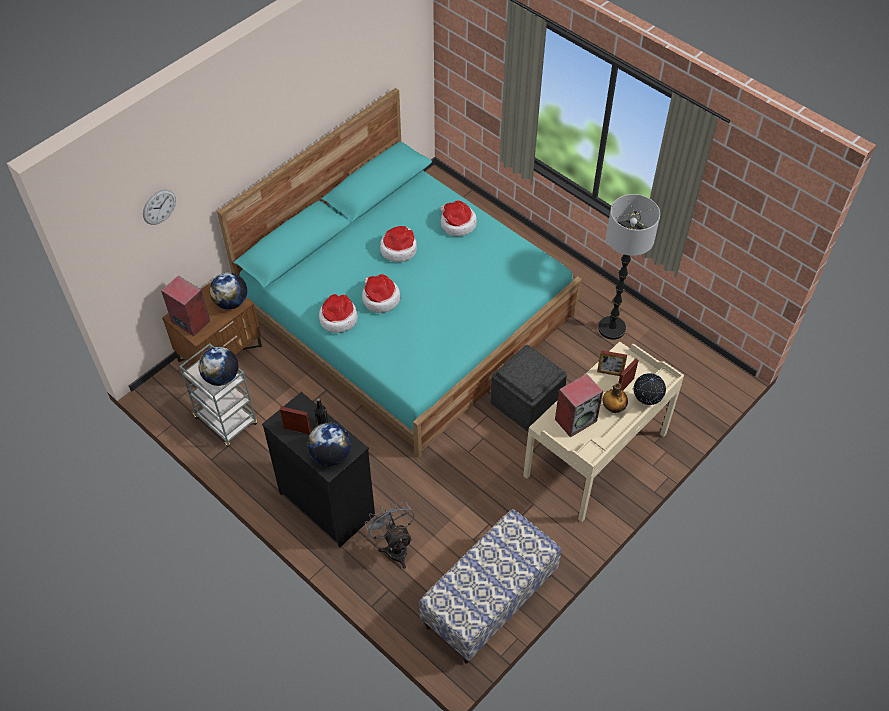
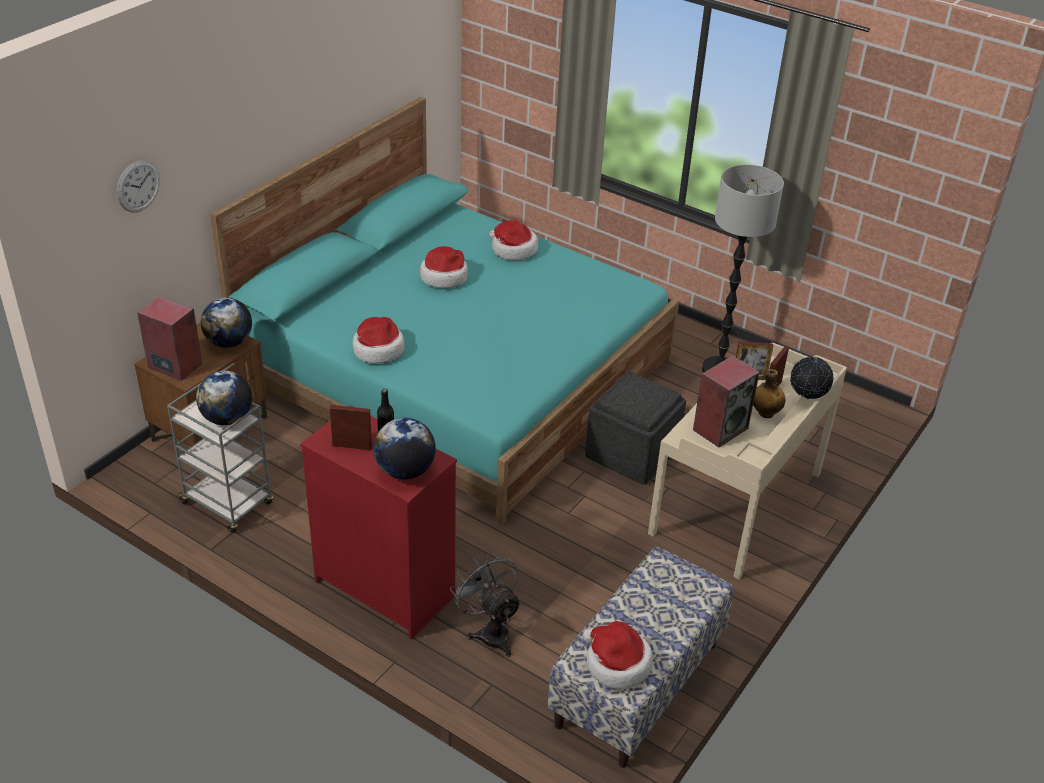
camera: 10 degrees left, 15 degrees down
black dresser [262,392,375,548] -> red dresser [300,405,457,640]
hat [362,274,400,313] -> hat moved to [583,621,653,689]

